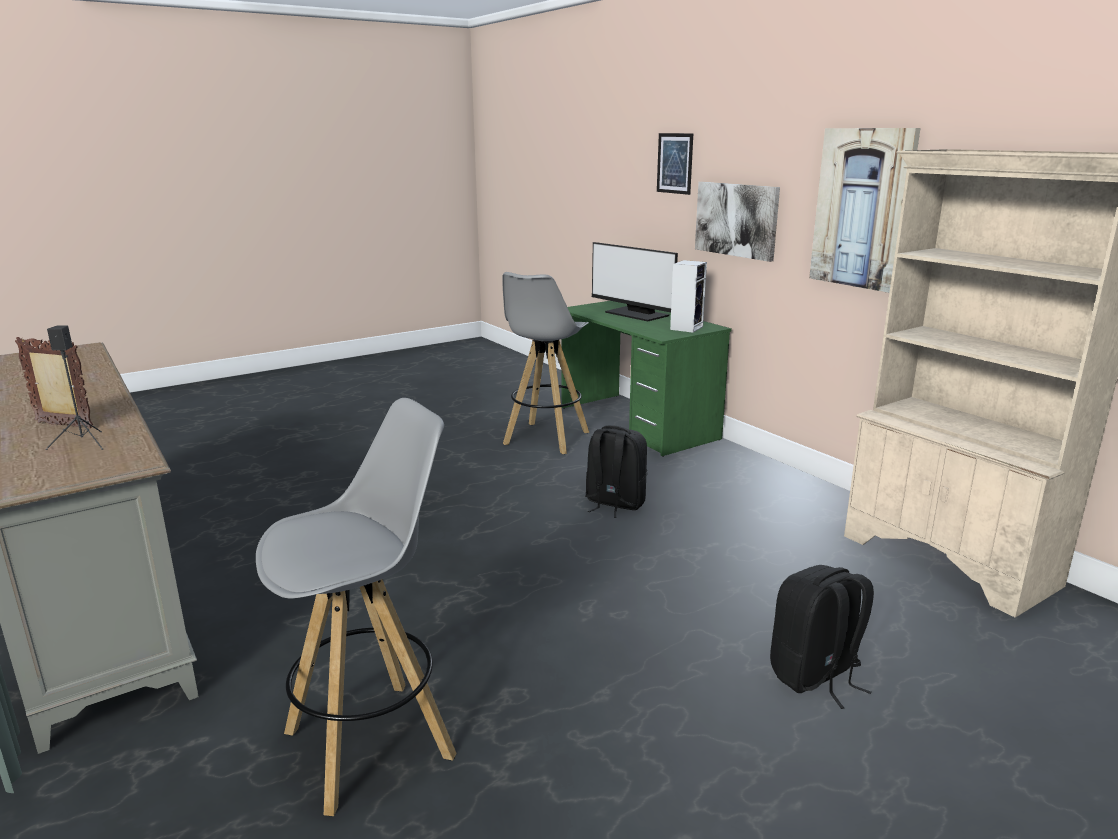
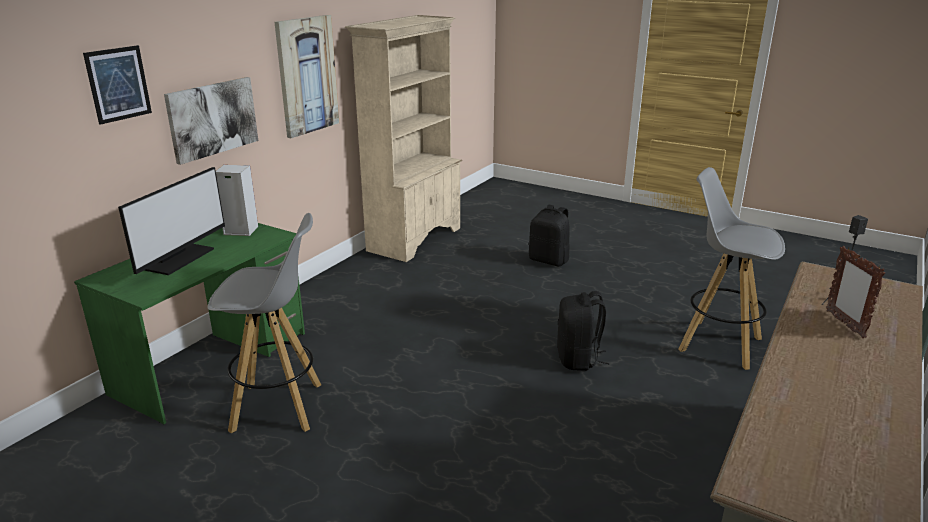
camera: 115 degrees left, 5 degrees up
black backpack [585,425,647,518] -> black backpack moved to [557,291,610,371]

